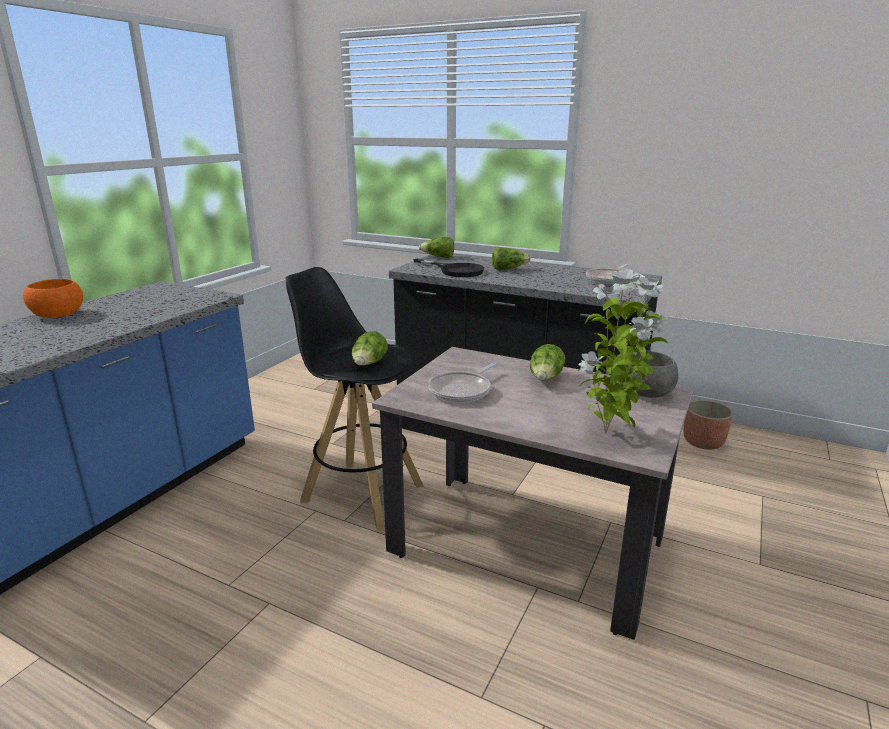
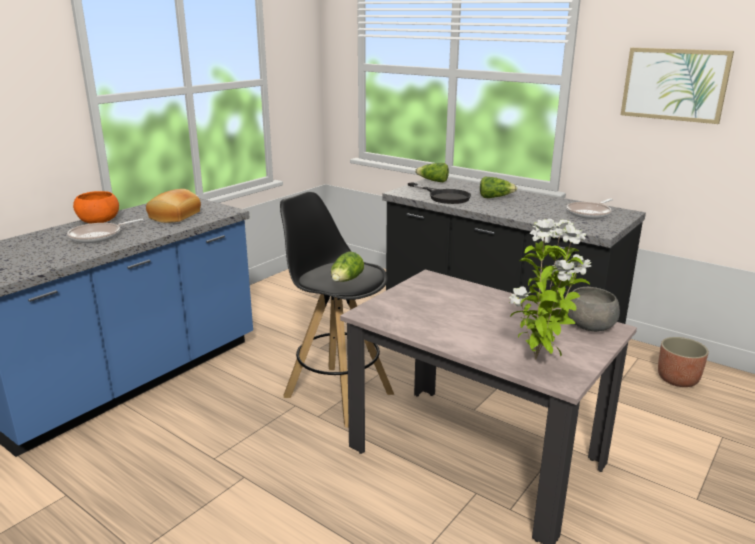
camera: 10 degrees right, 0 degrees up
frying pan [428,363,497,403] -> frying pan moved to [67,219,143,243]
lettuce [530,344,565,380] -> none
none -> bread [146,189,201,223]
none -> picture [621,48,734,124]

